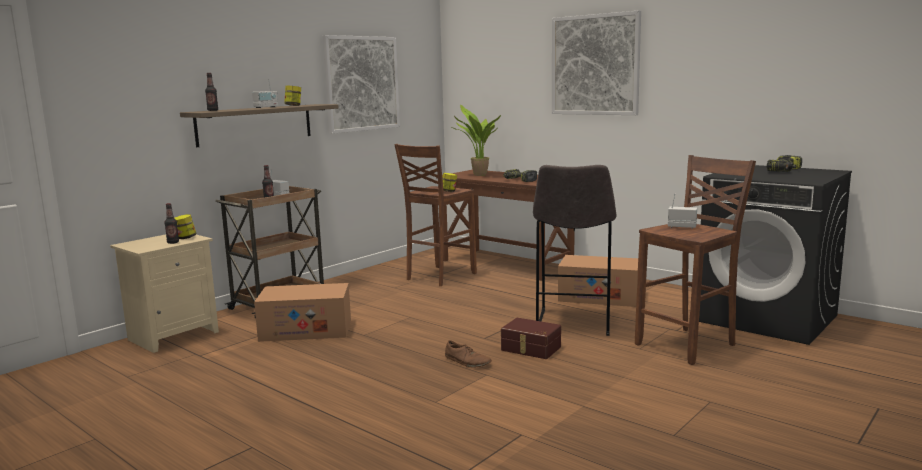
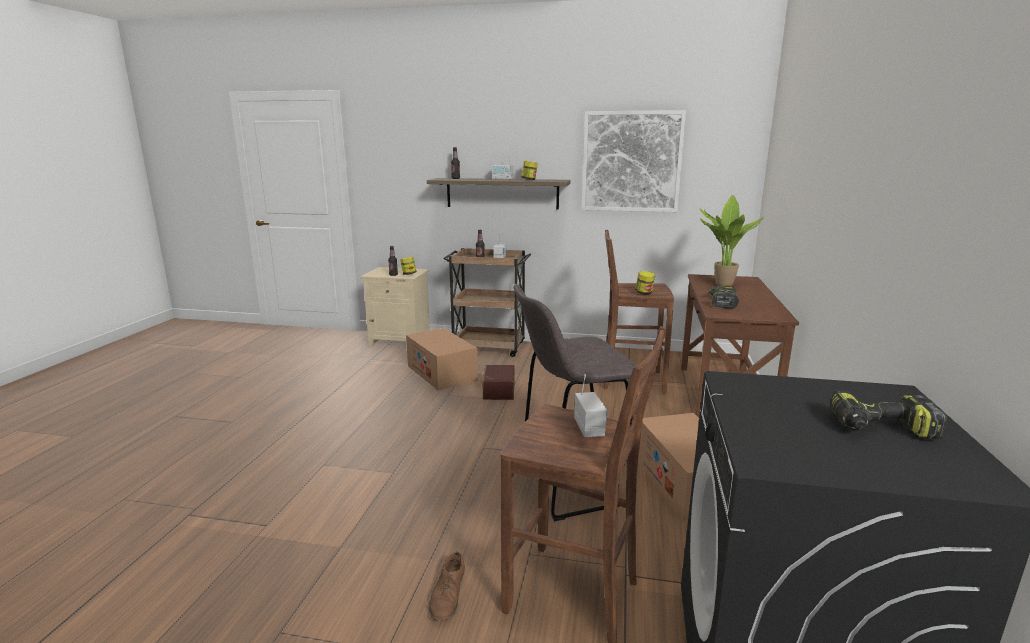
camera: 60 degrees right, 5 degrees up
brown shoe [445,340,492,367] -> brown shoe moved to [429,552,465,621]
brown storage box [501,318,561,359] -> brown storage box moved to [481,365,514,400]
picture [552,10,641,115] -> none

